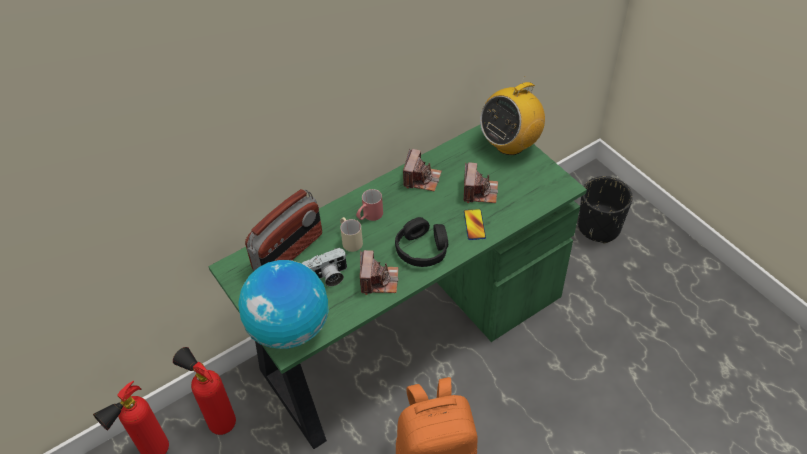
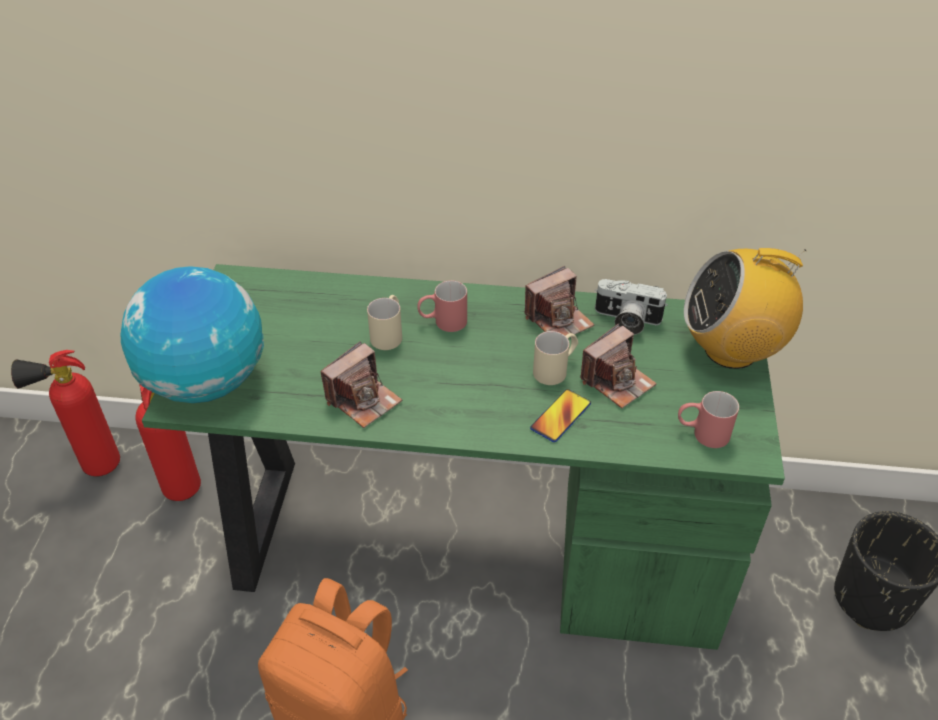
camera: 40 degrees right, 5 degrees down
radio [245,189,322,271] -> none
camera [302,248,347,287] -> camera moved to [595,279,668,335]
black headphones [395,217,448,267] -> none
none -> beige mug [533,331,578,385]
none -> red mug [678,391,739,448]

